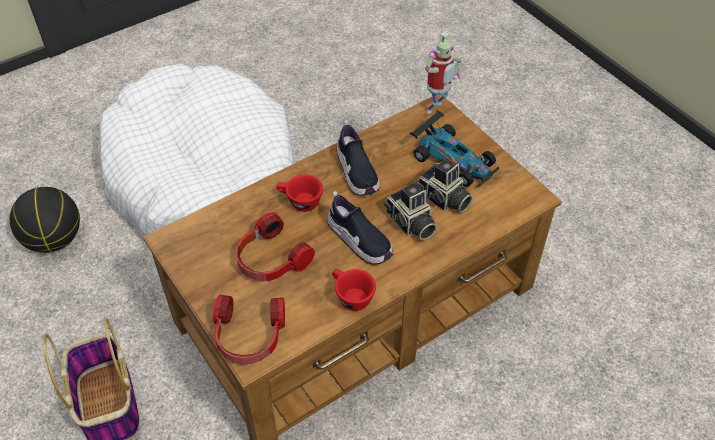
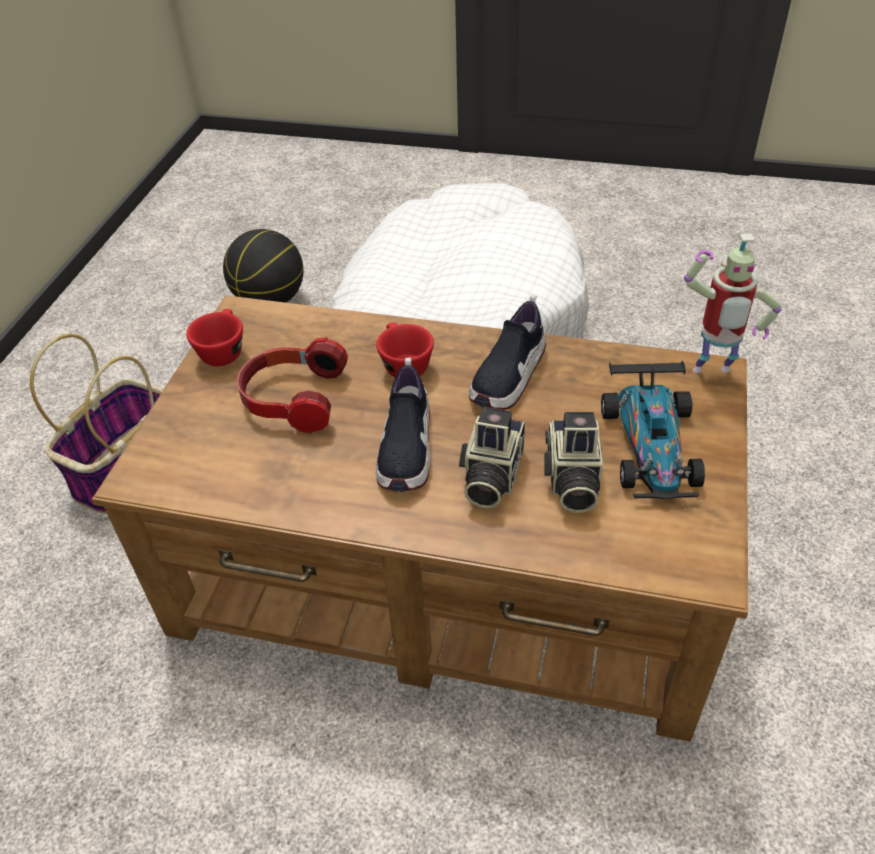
camera: 50 degrees right, 5 degrees down
headphones [213,295,285,365] -> none
red cup [332,269,376,311] -> red cup moved to [186,309,243,366]

